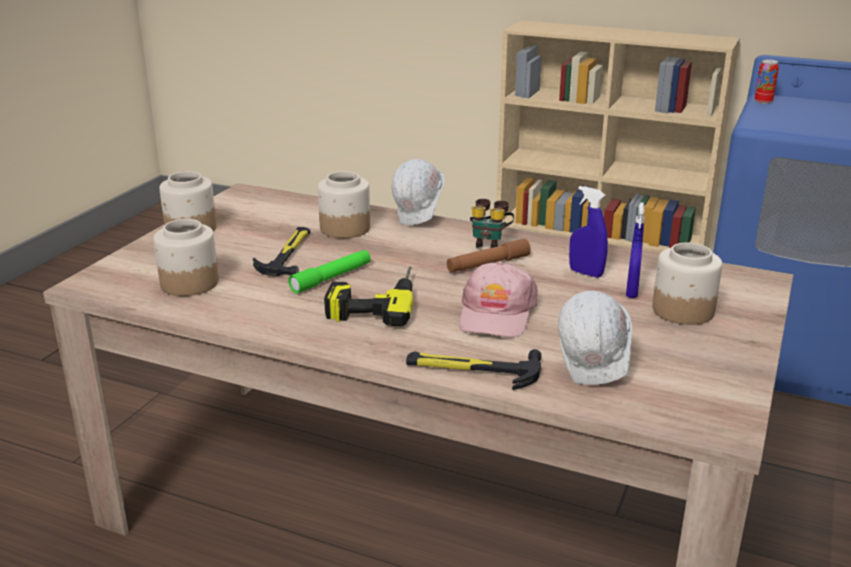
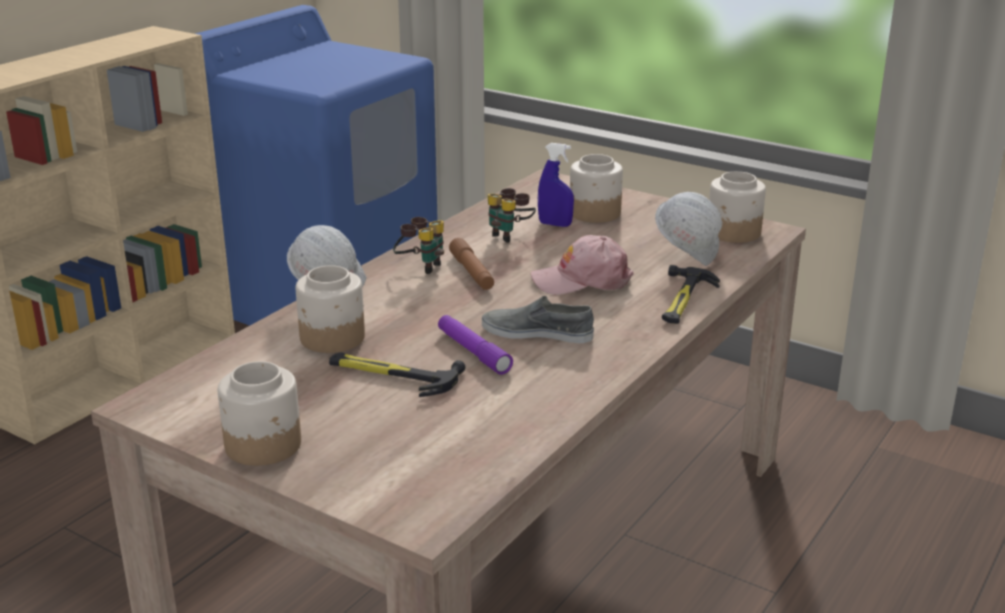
camera: 80 degrees left, 0 degrees up
jar [154,219,219,296] -> jar moved to [709,171,766,243]
green flashlight [288,250,371,294] -> purple flashlight [438,315,513,375]
power drill [324,267,413,326] -> grey shoe [482,296,594,343]
pink cap [459,262,538,338] -> pink cap turned 150 degrees clockwise [531,235,634,295]
blue spray bottle [569,186,608,278] -> binoculars [488,188,536,243]
can [755,59,779,104] -> none

